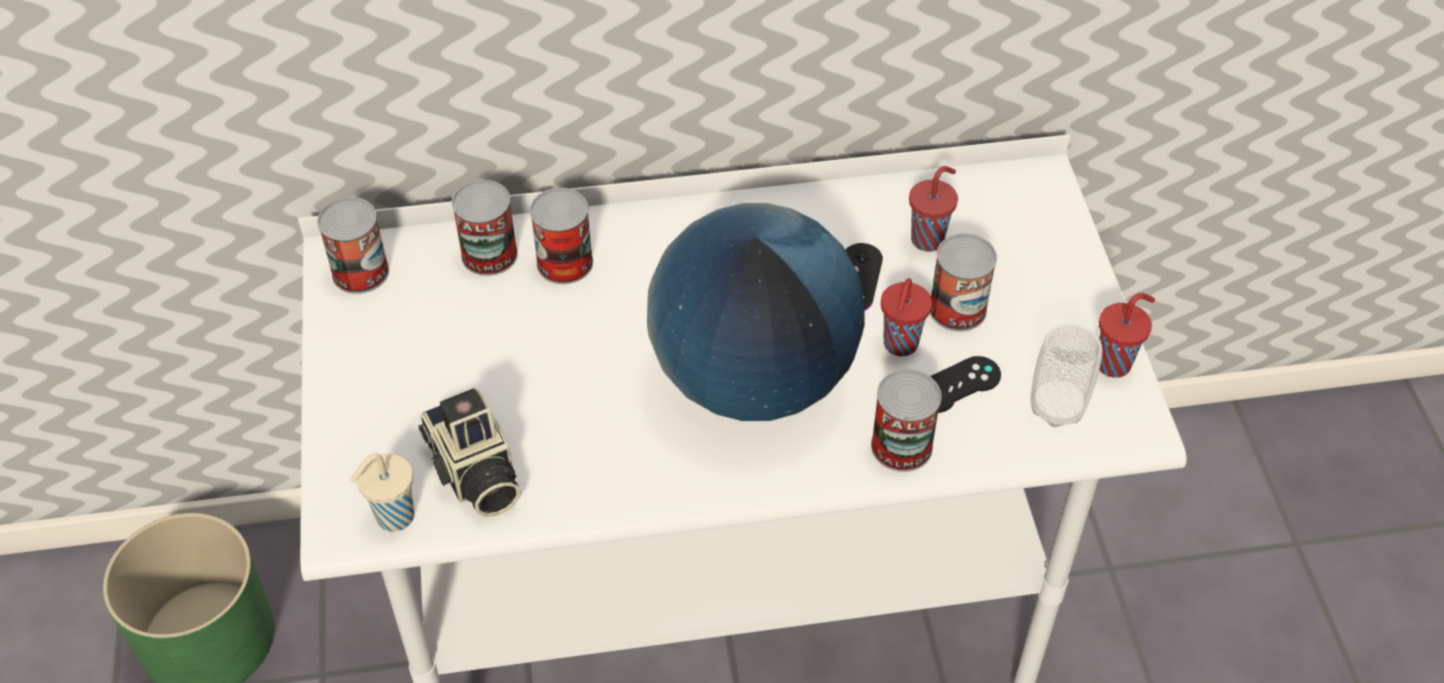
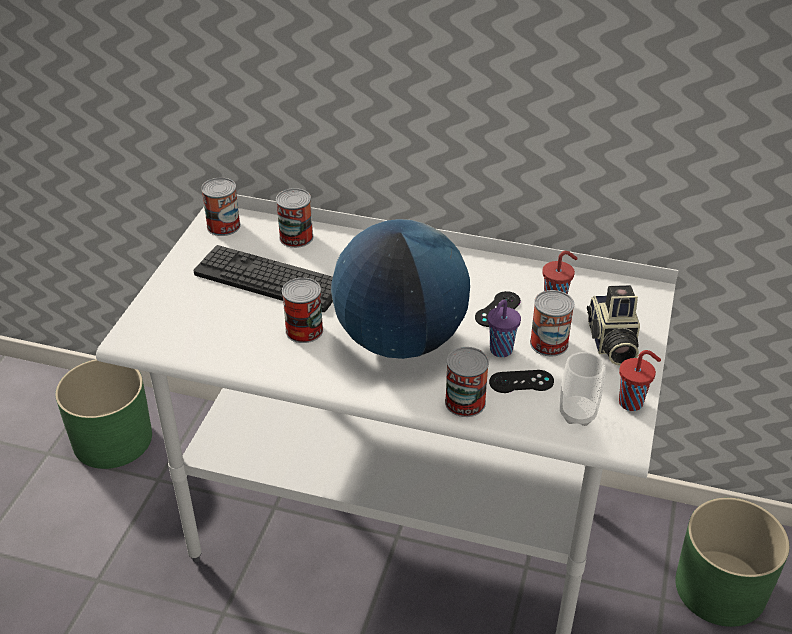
camera: 25 degrees right, 10 degrees down
beige cup [350,453,414,532] -> none
camera [418,388,521,517] -> camera moved to [587,285,640,366]
can [530,188,593,284] -> can moved to [282,278,323,343]
red cup [881,278,932,357] -> purple cup [487,300,521,357]
none -> keyboard [194,245,333,312]
none -> green planter [675,498,790,627]

